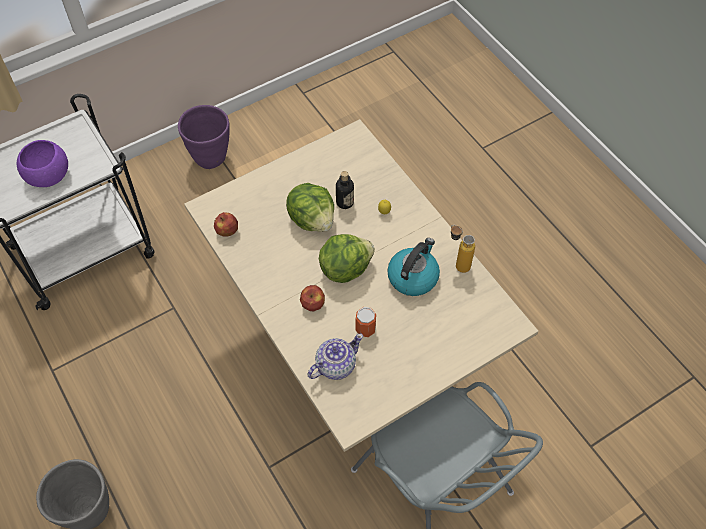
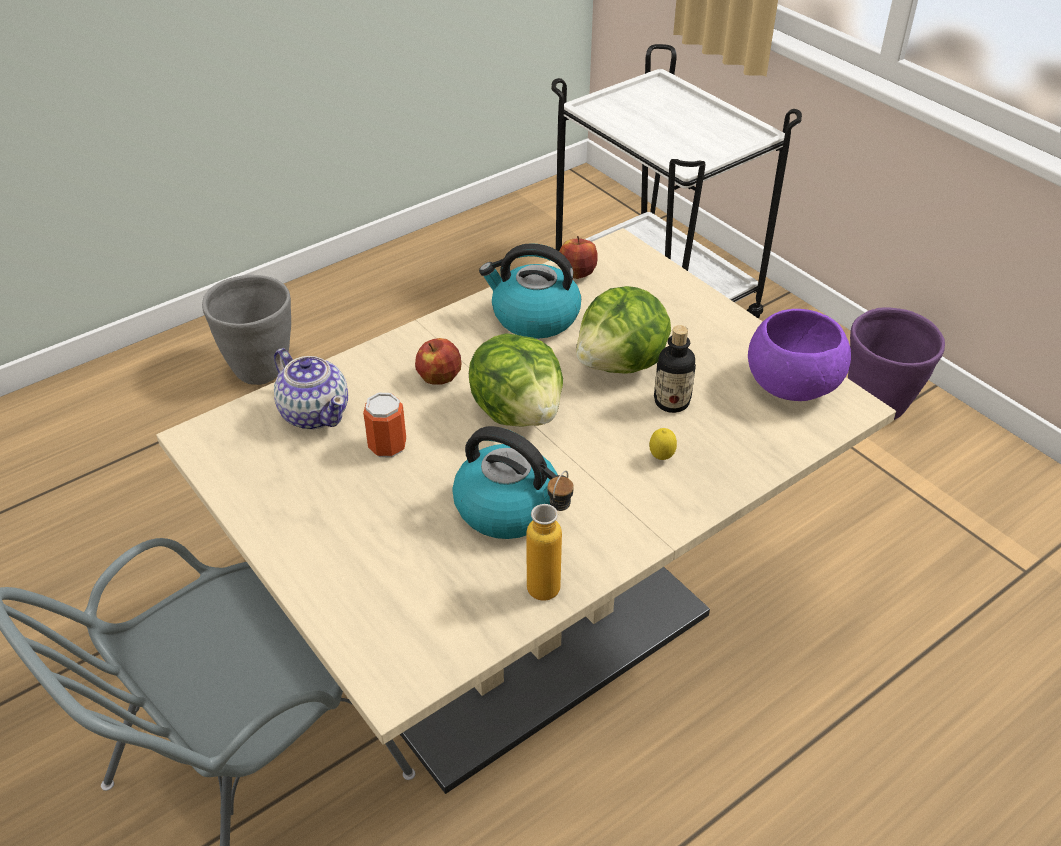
camera: 85 degrees right, 15 degrees down
purple bowl [17,140,68,187] -> purple bowl moved to [748,309,851,401]
none -> kettle [479,243,581,339]

